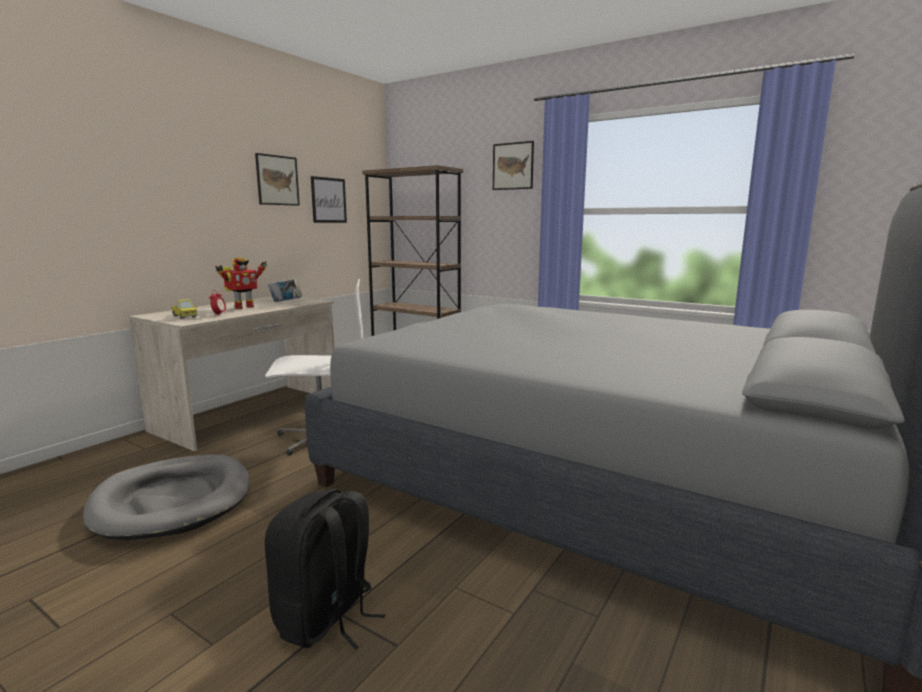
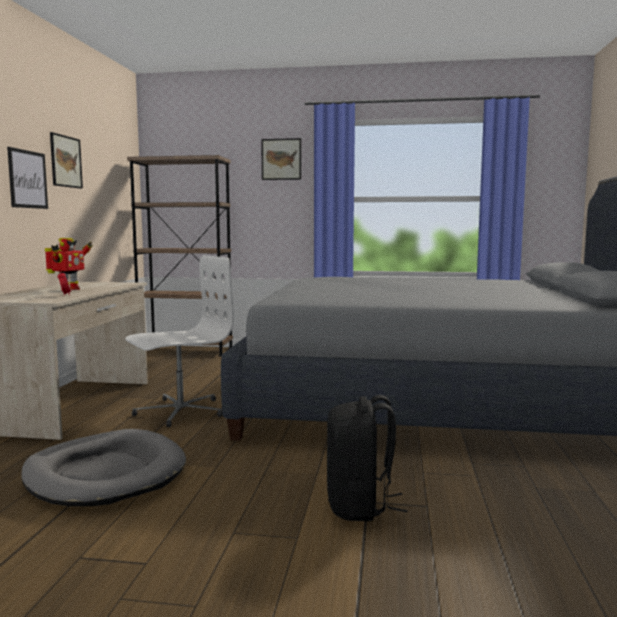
camera: 25 degrees left, 5 degrees down
toy truck [171,299,198,319] -> none
book [268,278,302,302] -> none
picture [311,176,347,223] -> picture moved to [7,147,48,209]

